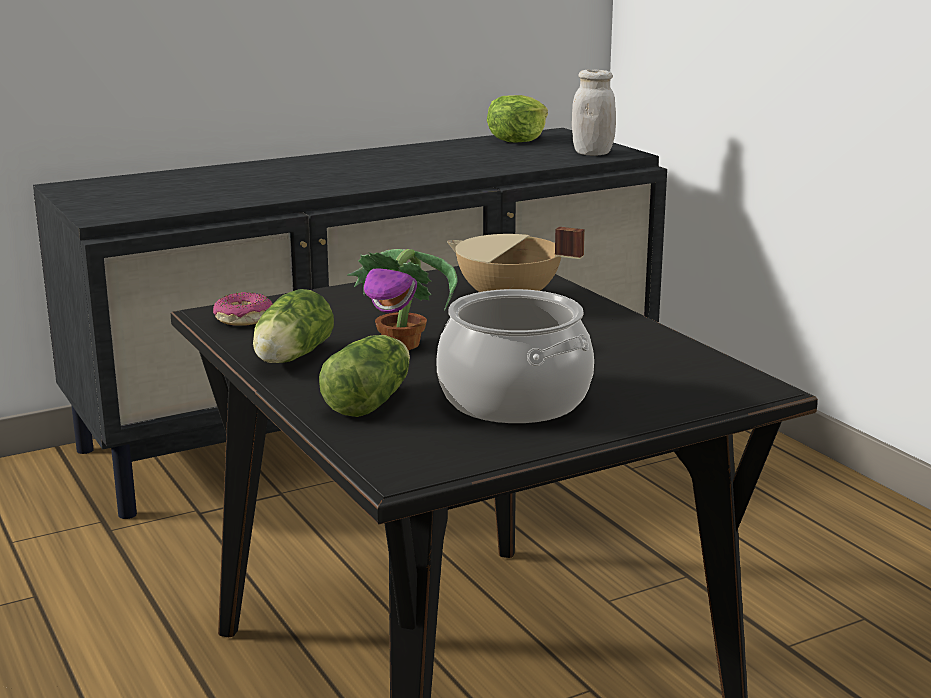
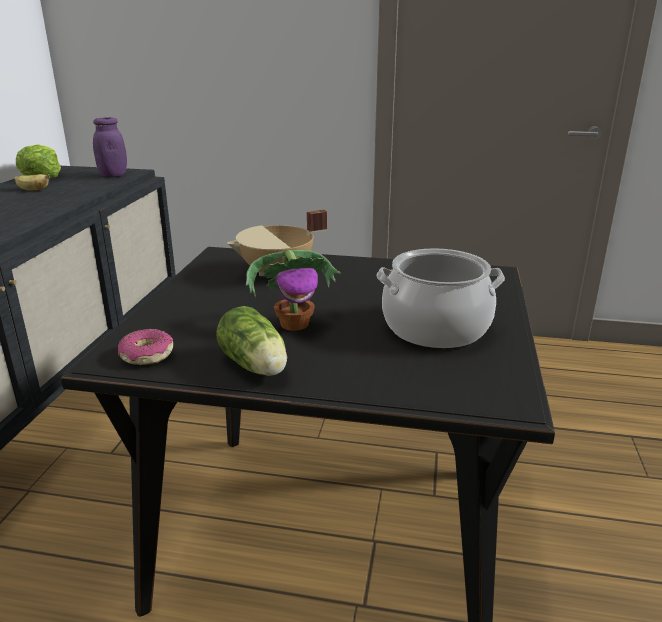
camera: 50 degrees left, 5 degrees up
lettuce [319,335,410,417] -> none
white jar [572,69,616,156] -> purple jar [93,117,127,178]
none -> banana [14,174,50,191]

